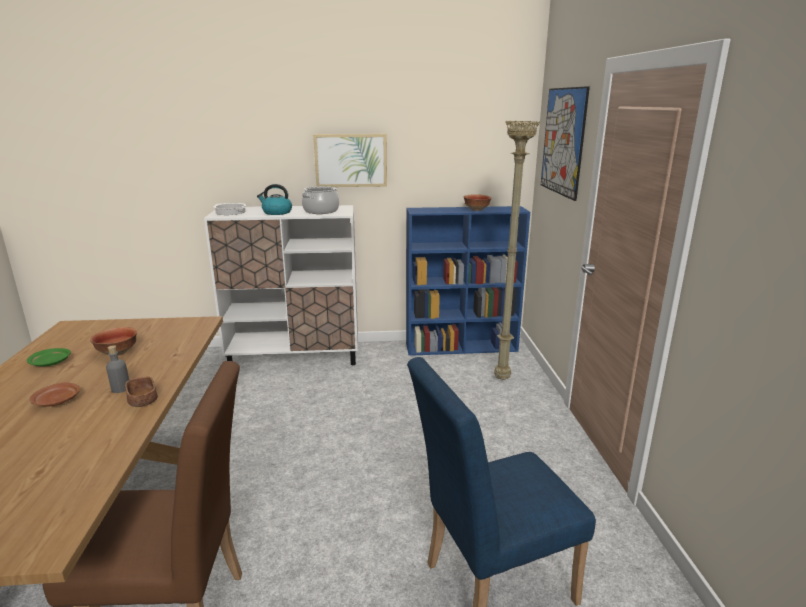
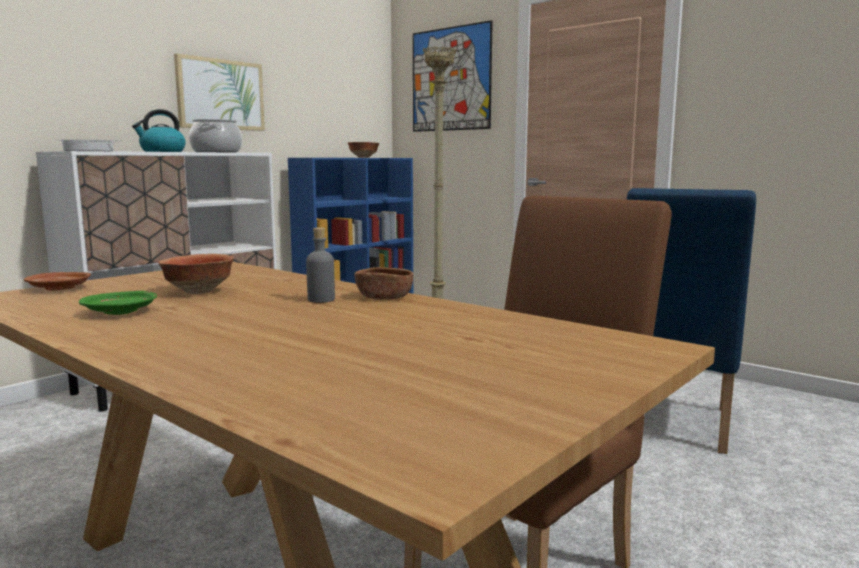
camera: 45 degrees left, 10 degrees down
brown plate [30,383,80,406] -> brown plate moved to [24,272,91,291]

